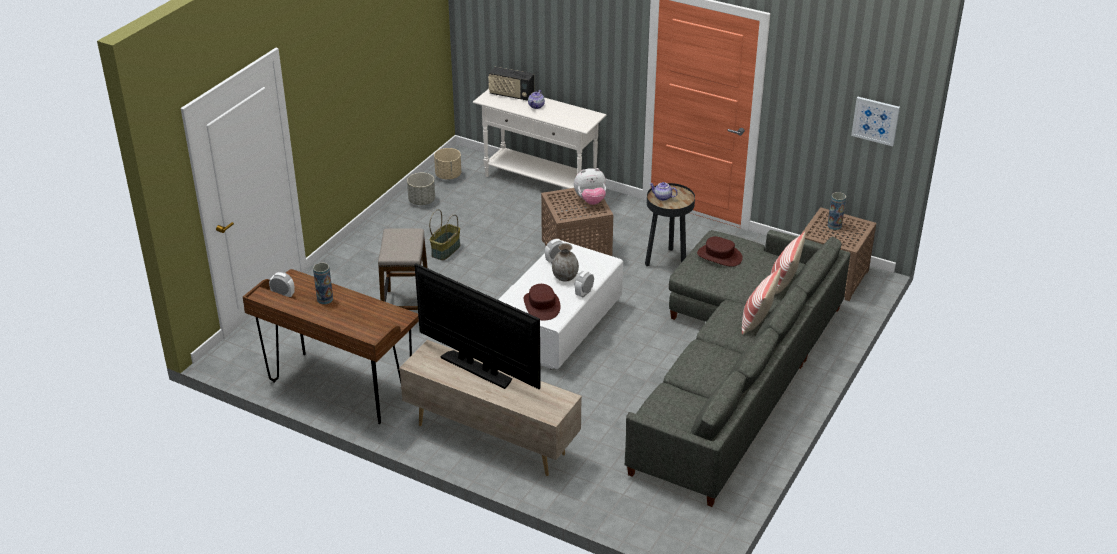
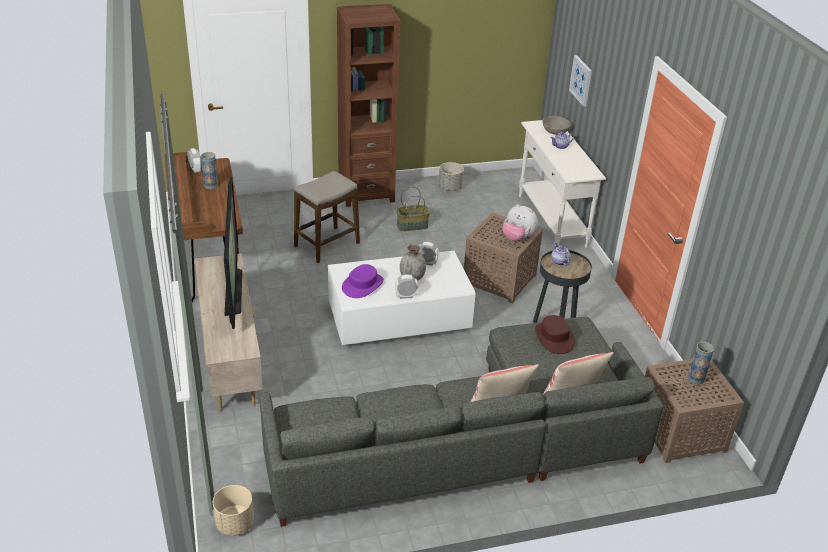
camera: 45 degrees right, 0 degrees up
beige planter [434,148,461,179] -> beige planter moved to [213,485,254,536]
radio [488,67,534,101] -> grey bowl [542,116,571,135]
brown hat [524,284,560,321] -> purple hat [342,264,384,298]
picture [851,97,900,146] -> picture moved to [569,55,592,107]
none -> brown bookcase [337,4,401,207]

